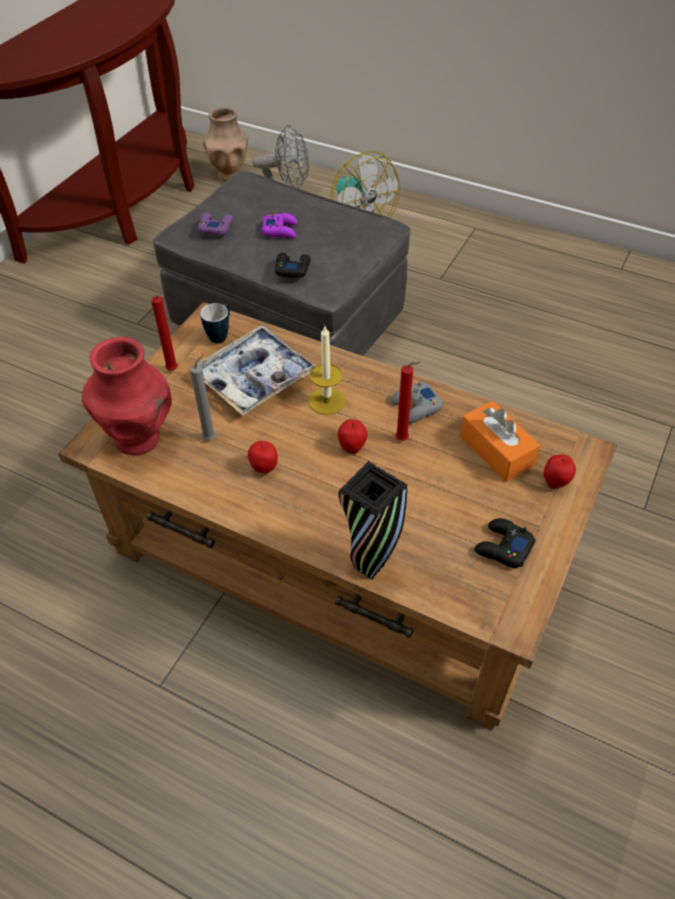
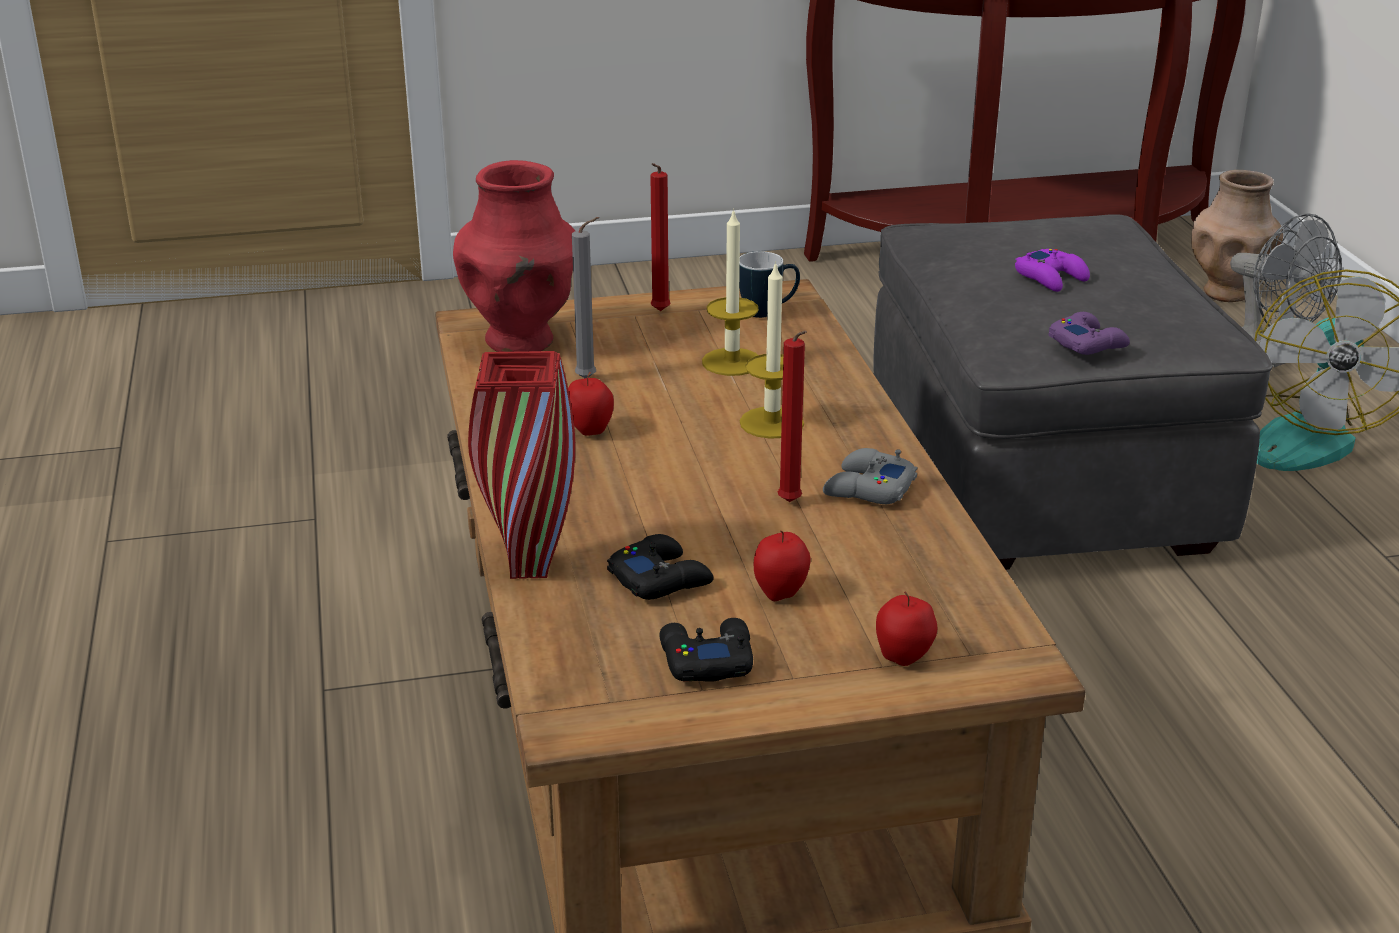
camera: 50 degrees right, 20 degrees down
tray [197,325,316,416] -> candle [702,208,759,376]
purple game controller [198,212,234,236] -> purple game controller moved to [1048,312,1130,355]
black game controller [275,253,311,278] -> black game controller moved to [607,534,714,600]
apple [338,419,368,454] -> apple moved to [754,530,811,601]
black vase [338,461,407,580] -> red vase [468,351,575,579]
orange tissue box [460,401,540,482] -> none

